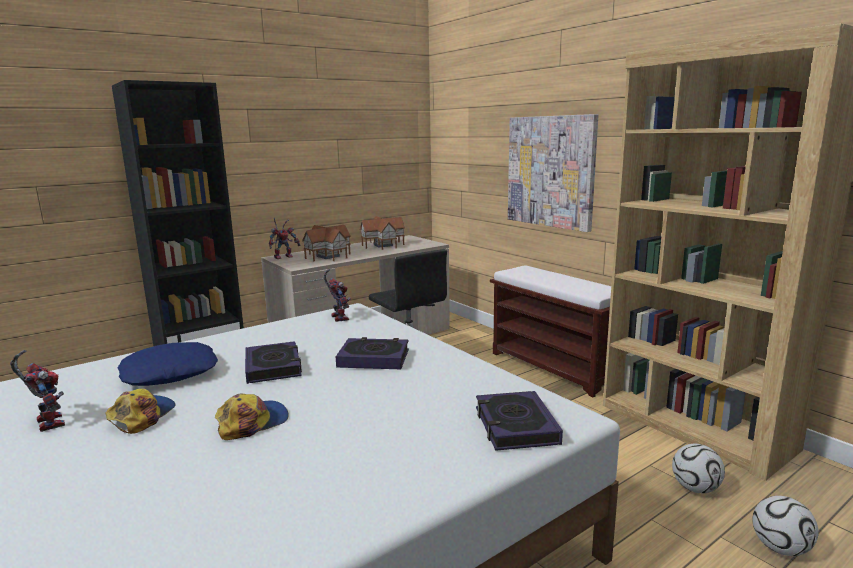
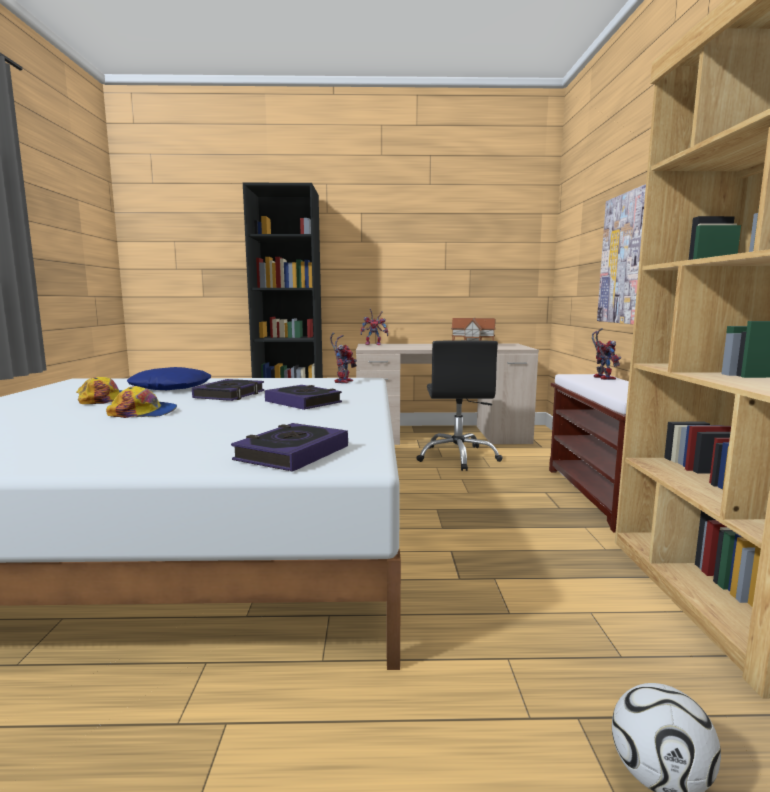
camera: 35 degrees right, 5 degrees down
toy robot [10,350,65,432] -> toy robot moved to [592,328,621,380]
toy house [302,225,351,261] -> none
football [672,444,725,493] -> none

